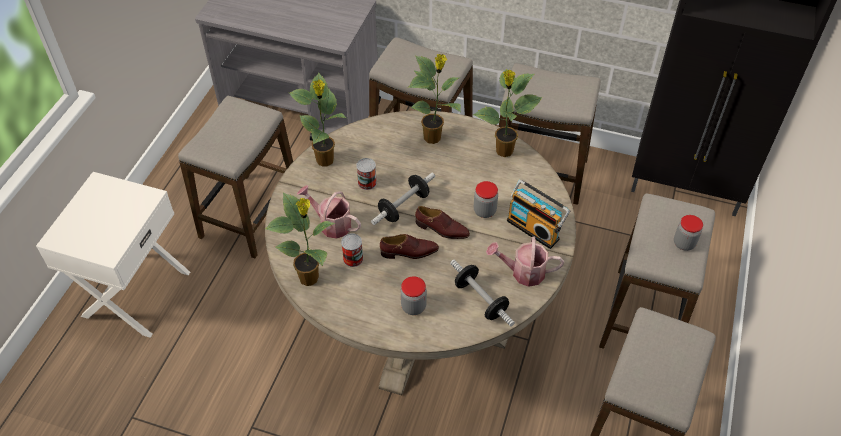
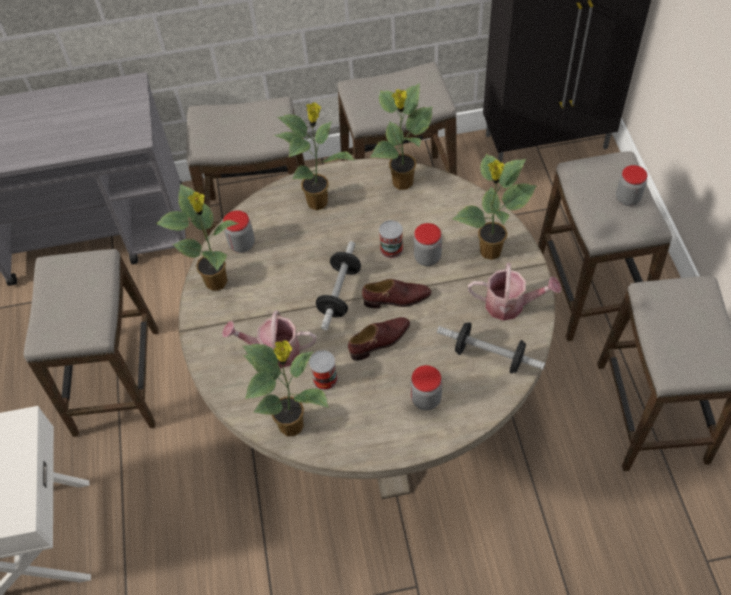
camera: 25 degrees left, 5 degrees up
can [356,158,377,190] -> can moved to [379,220,403,258]
watering can [486,236,564,287] -> watering can turned 150 degrees counterclockwise [468,263,561,321]
radio [507,180,570,249] -> potted plant [452,154,537,260]
none -> jar [223,210,255,253]

